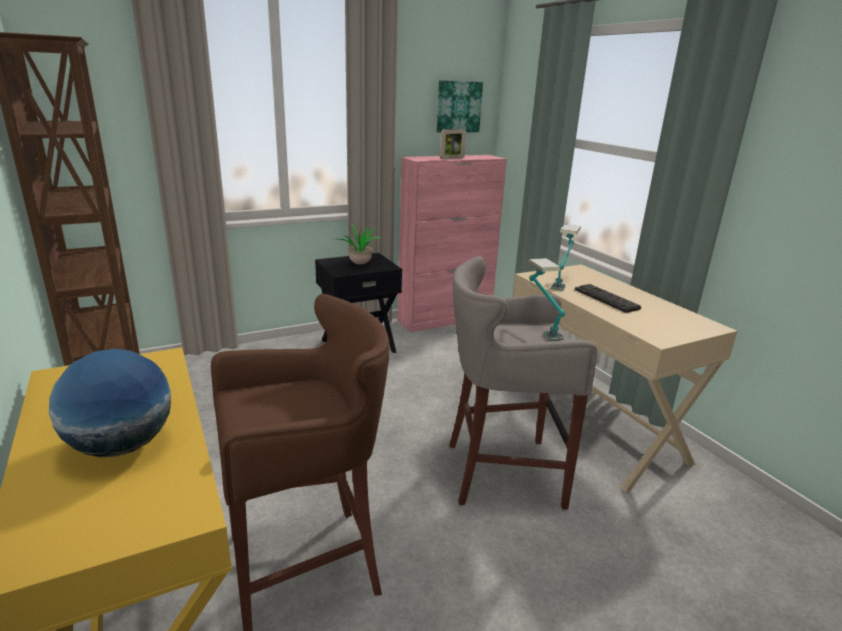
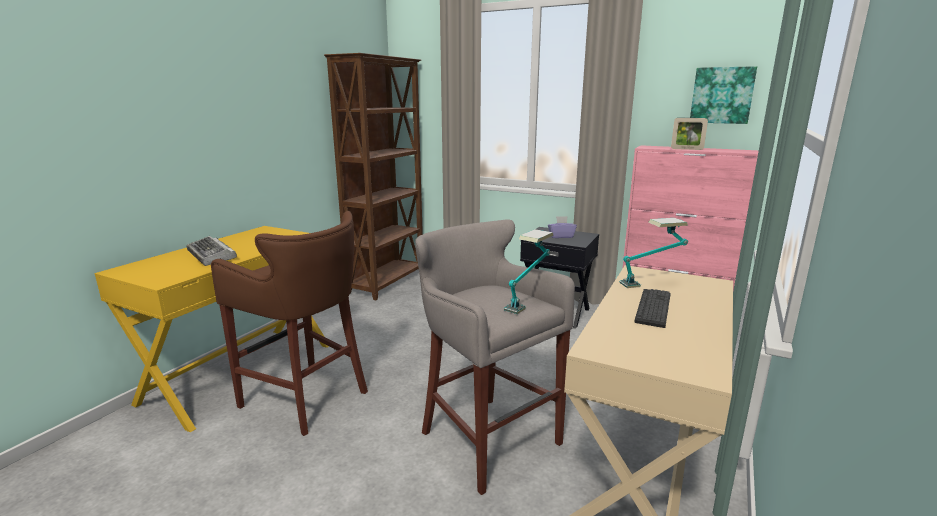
camera: 55 degrees right, 5 degrees down
globe [49,349,171,458] -> keyboard [186,236,237,266]
potted plant [338,224,382,264] -> purple tissue box [548,216,577,238]

